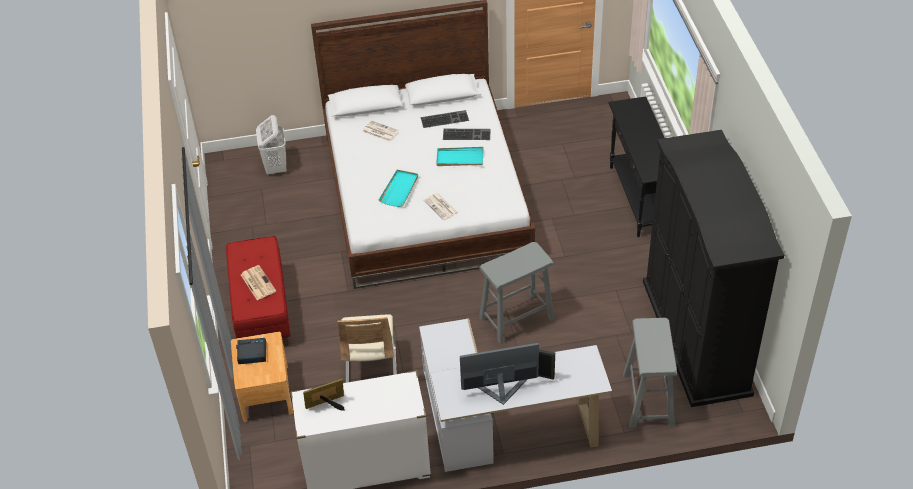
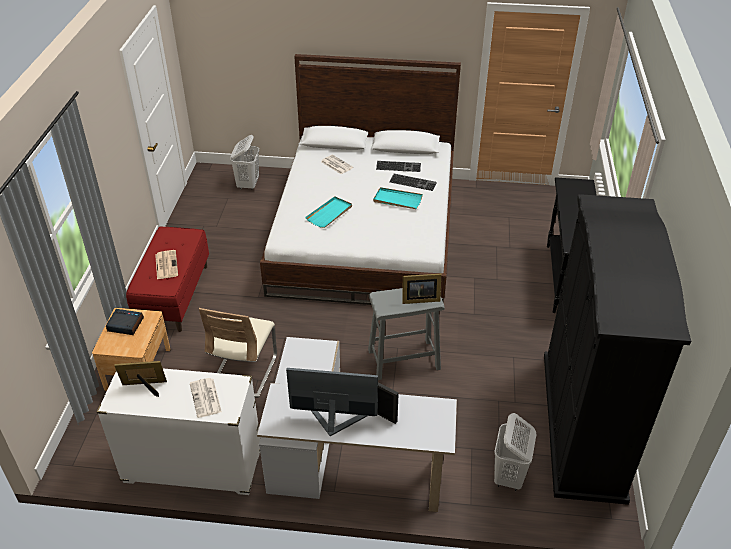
camera: 15 degrees right, 5 degrees down
newspaper [423,193,458,220] -> newspaper moved to [190,378,222,418]
grey stool [623,318,677,428] -> white laundry basket [494,413,536,491]
none -> picture frame [402,274,441,304]

